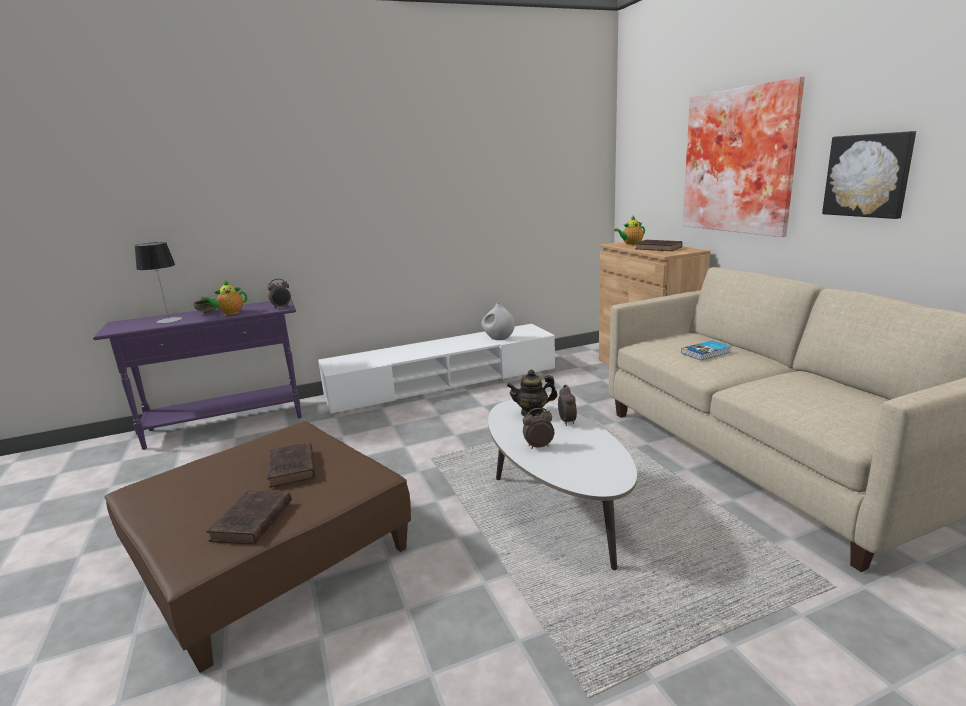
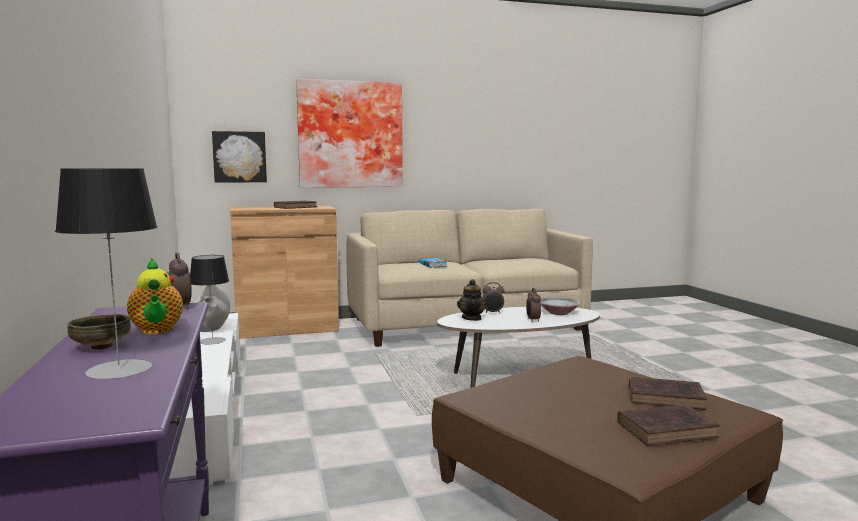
camera: 85 degrees left, 10 degrees down
brown book [268,442,315,488] -> brown book moved to [617,405,720,446]
teapot [614,216,645,245] -> none
picture [822,131,916,219] -> picture moved to [212,131,267,183]
none -> table lamp [190,255,229,344]
none -> bowl [541,297,581,315]

